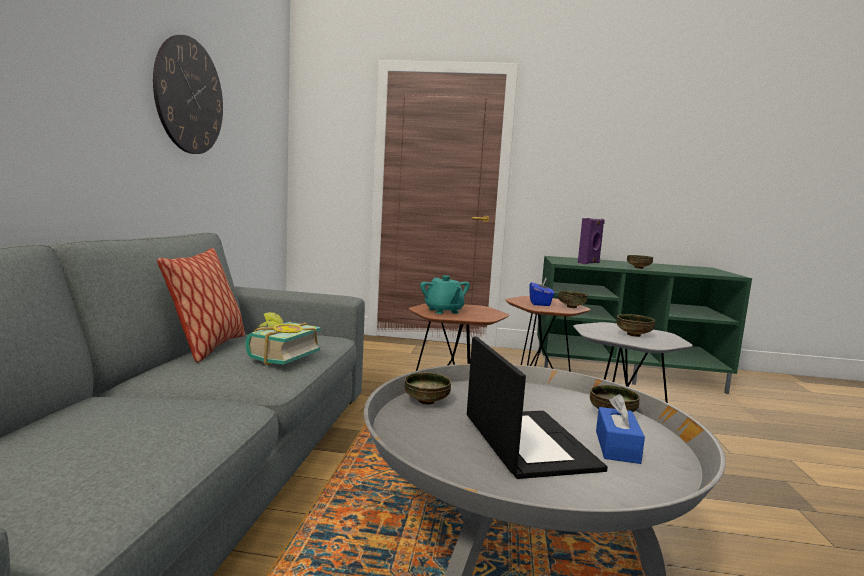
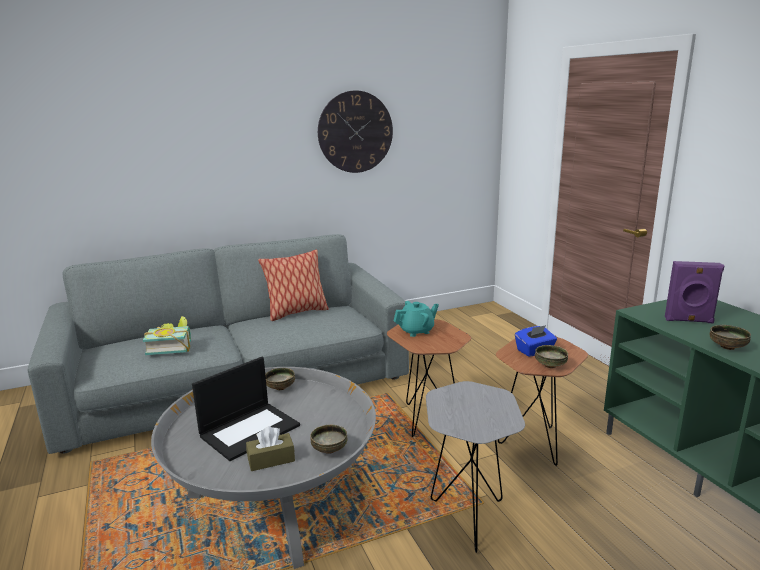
camera: 60 degrees right, 10 degrees up
book [245,312,321,365] -> book moved to [143,316,191,355]
turquoise teapot [420,275,470,314] -> turquoise teapot turned 150 degrees counterclockwise [393,301,439,337]
blue tissue box [596,394,645,464] -> brown tissue box [246,426,295,471]
bowl [616,314,655,337] -> none

